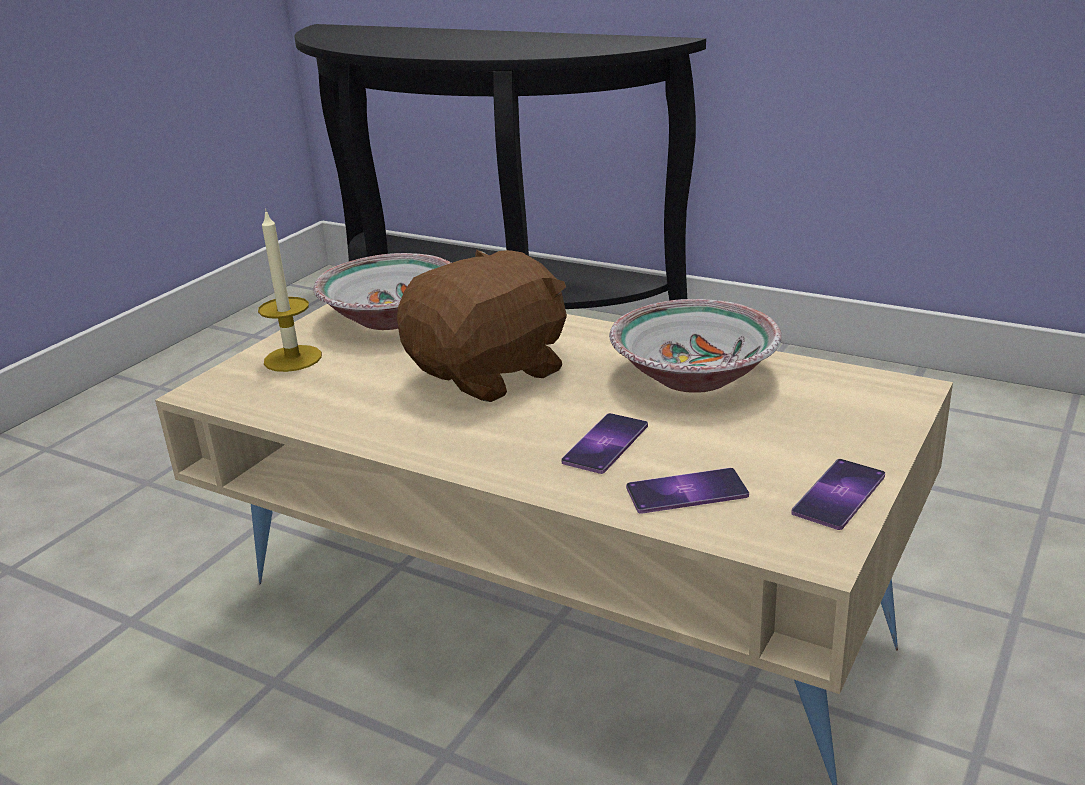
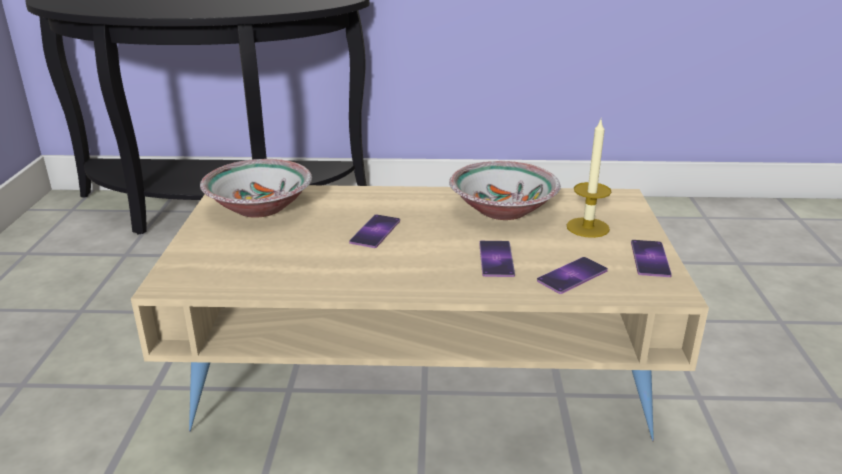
camera: 30 degrees left, 0 degrees up
candle [258,209,322,372] -> candle moved to [567,120,611,238]
brown plush toy [397,250,567,402] -> phone [349,214,400,248]

